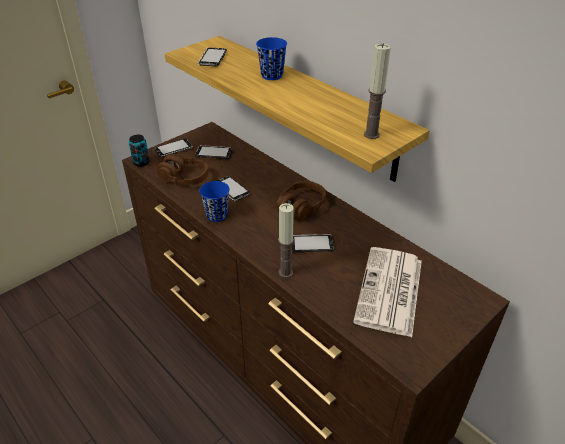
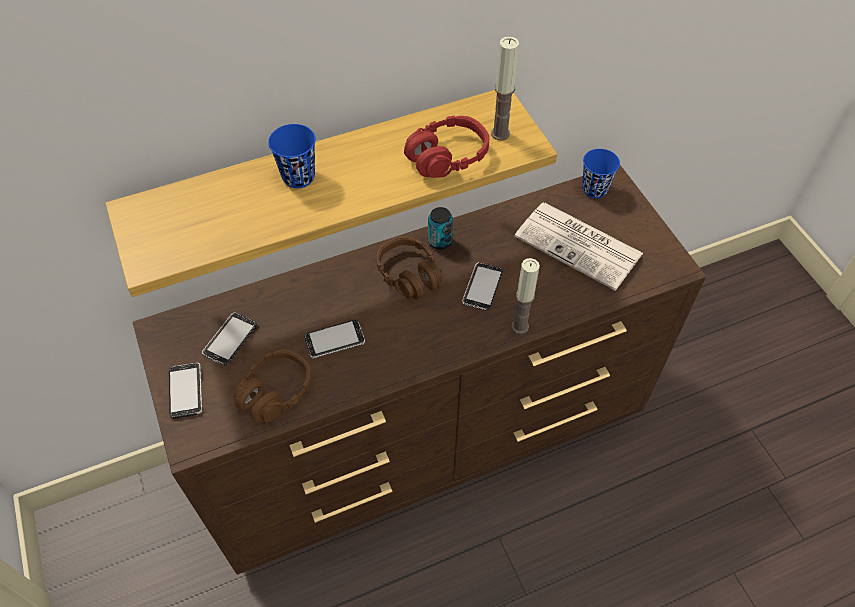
camera: 70 degrees left, 15 degrees up
can [129,134,150,167] -> can moved to [428,207,453,250]
phone [198,48,227,66] -> none
blue cup [199,181,230,222] -> blue cup moved to [582,149,620,198]
none -> red headphones [404,116,489,178]

